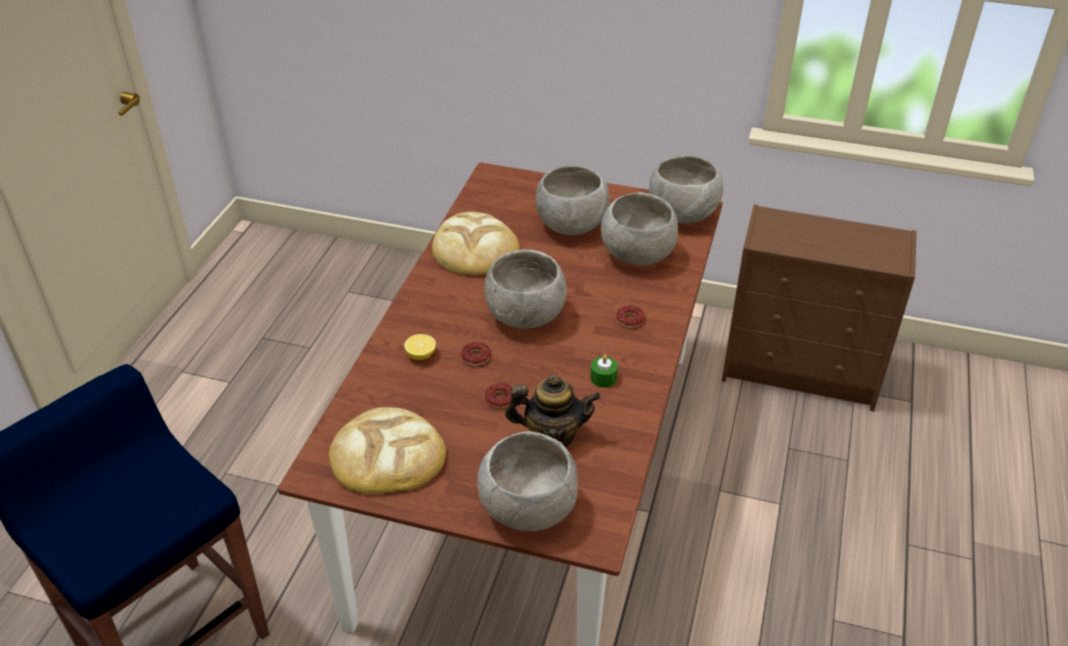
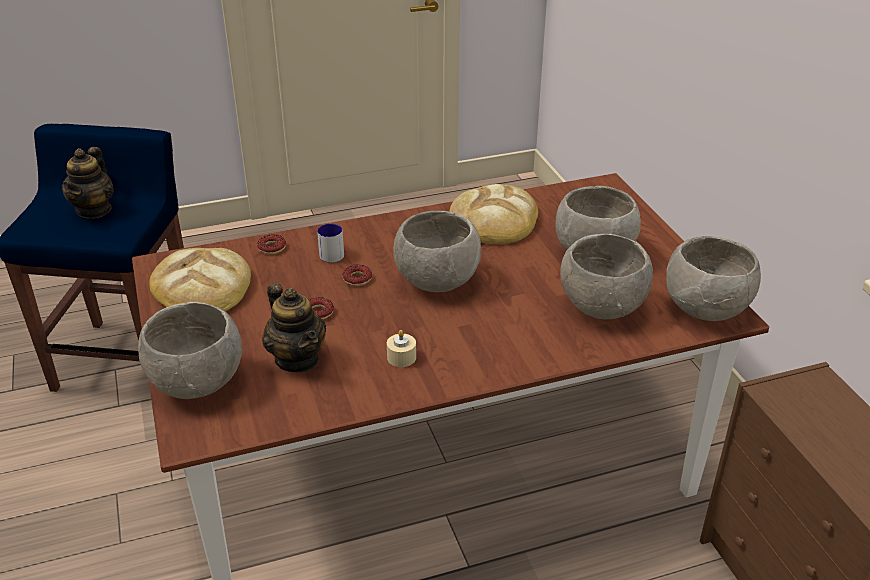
camera: 55 degrees right, 5 degrees down
lemon [404,334,436,360] -> mug [317,224,344,263]
green candle [590,355,618,388] -> beige candle [387,330,416,367]
donut [616,306,645,328] -> donut moved to [257,234,286,254]
none -> teapot [62,147,114,219]

